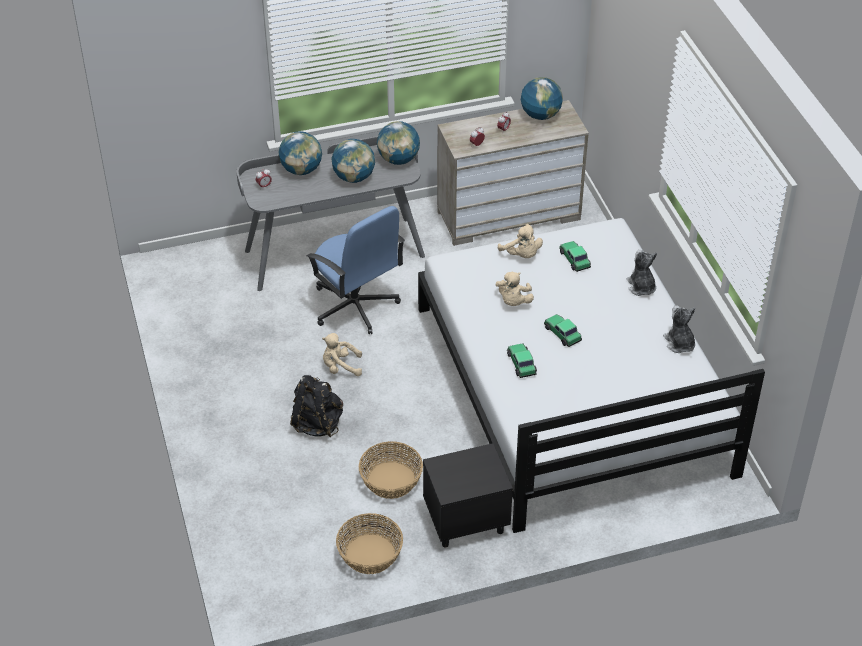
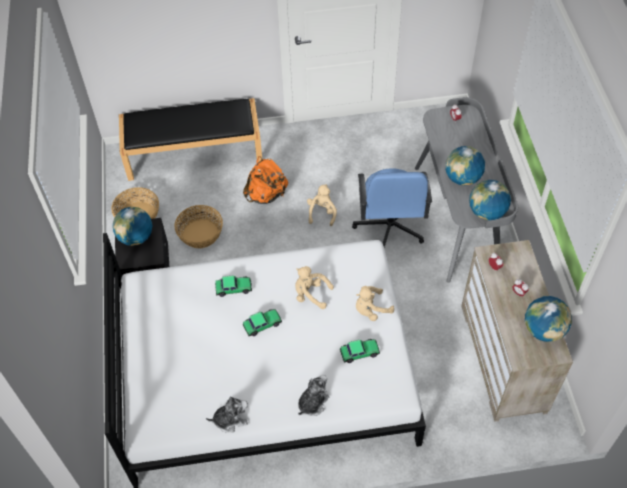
camera: 100 degrees right, 10 degrees up
globe [278,131,322,175] -> globe moved to [112,207,153,246]
black backpack [290,375,343,437] -> orange backpack [243,156,288,204]
blue office chair [307,206,405,334] -> blue office chair turned 60 degrees counterclockwise [352,168,432,247]
plush toy [627,250,657,296] -> plush toy turned 45 degrees counterclockwise [298,375,329,416]
none -> black bench [119,98,262,181]

